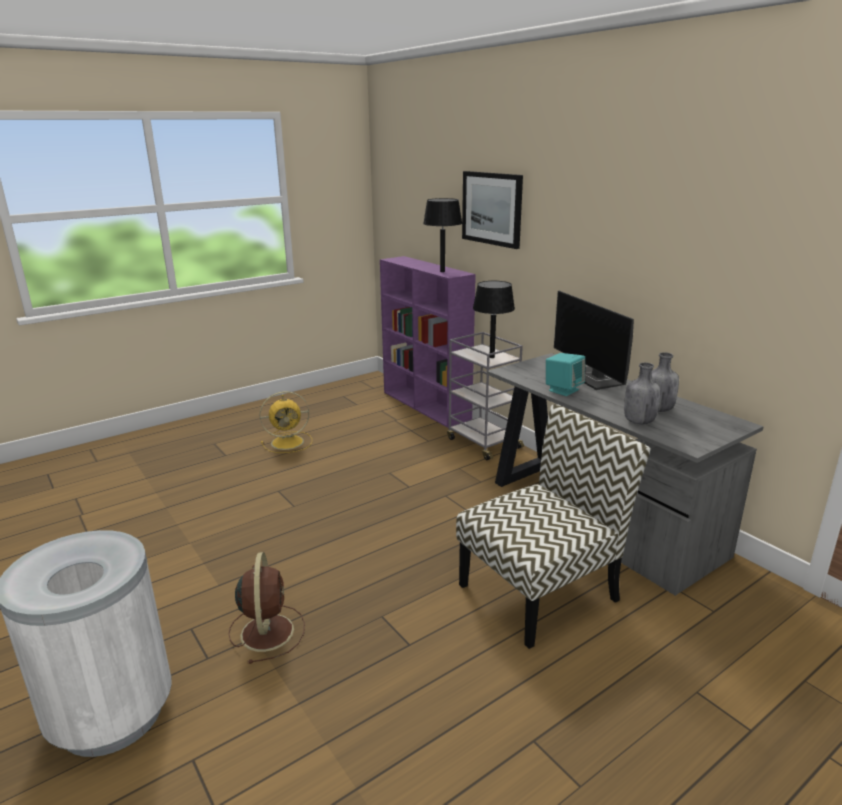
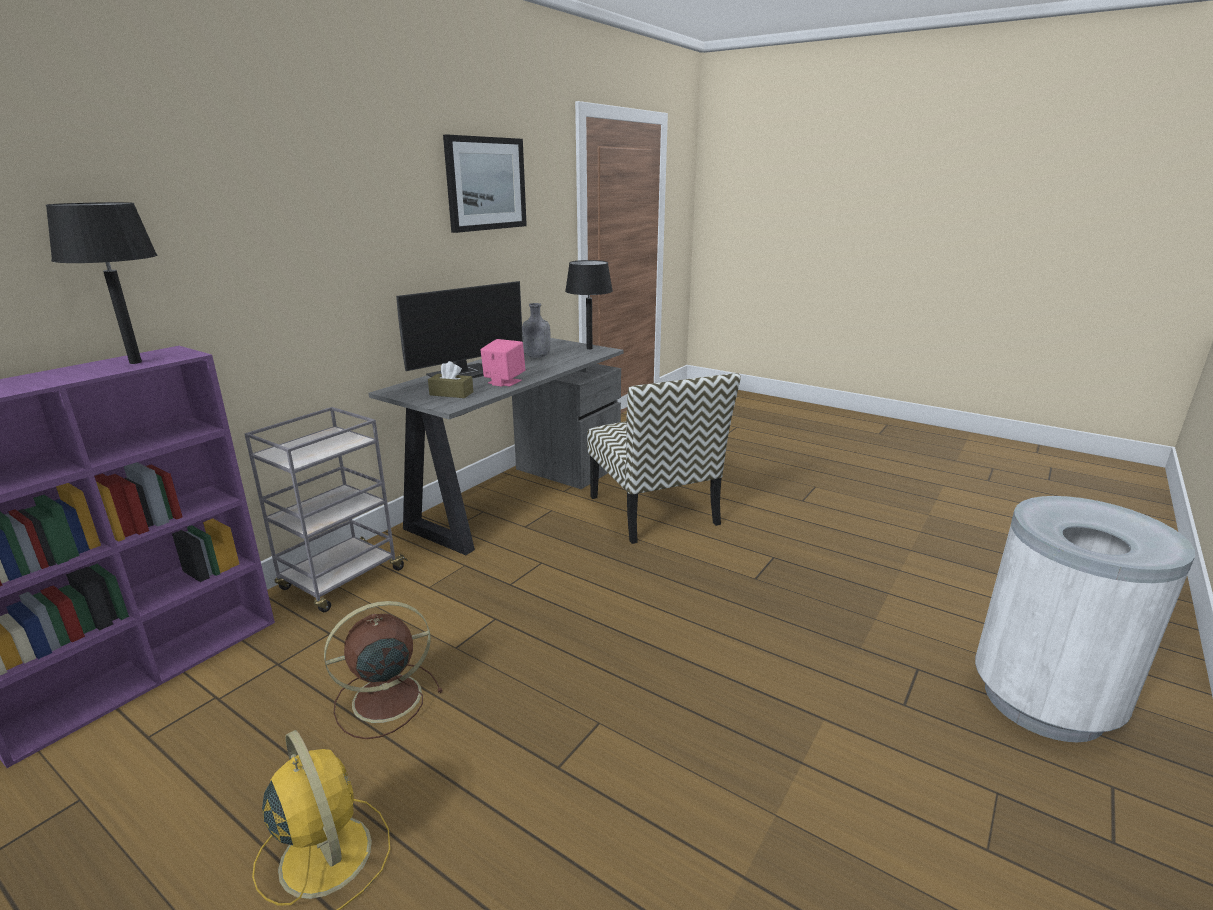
camera: 110 degrees left, 0 degrees up
brown fan [229,552,305,664] -> brown fan moved to [324,601,443,739]
chair [456,404,651,649] -> chair turned 150 degrees counterclockwise [587,373,741,544]
picture [462,171,523,249] -> picture moved to [443,135,527,233]
black table lamp [473,281,515,358] -> black table lamp moved to [565,260,613,350]
turquoise speaker [546,353,585,396] -> pink speaker [481,339,525,387]
grey bottle [624,362,660,424] -> none
none -> brown tissue box [428,361,473,398]

